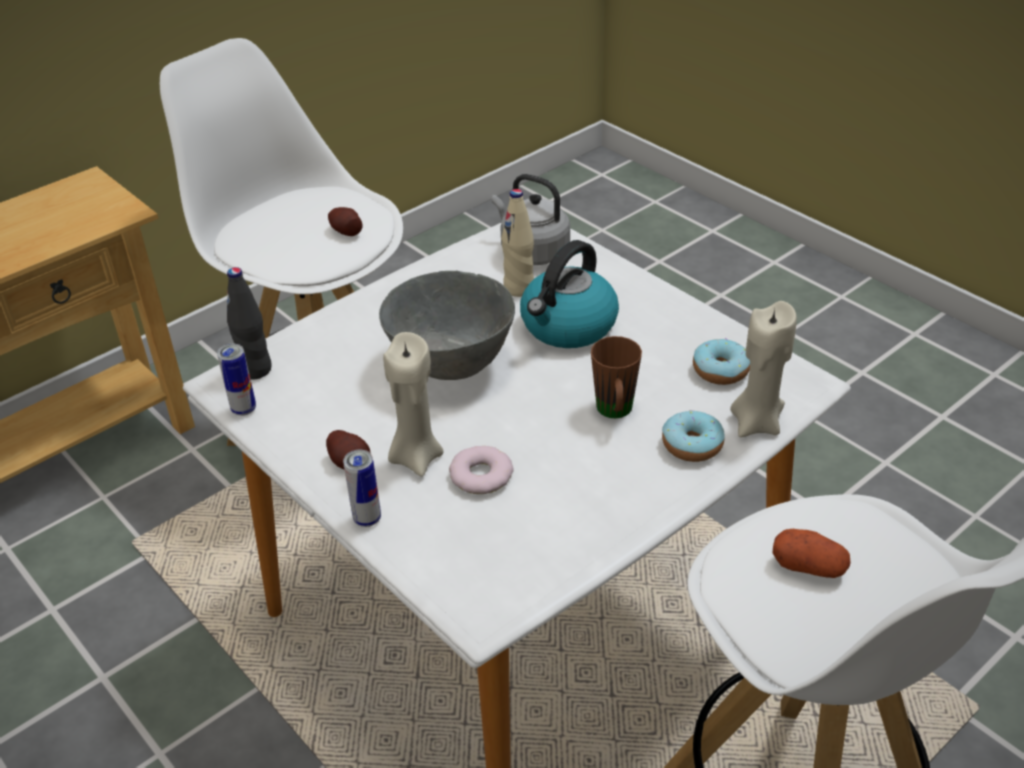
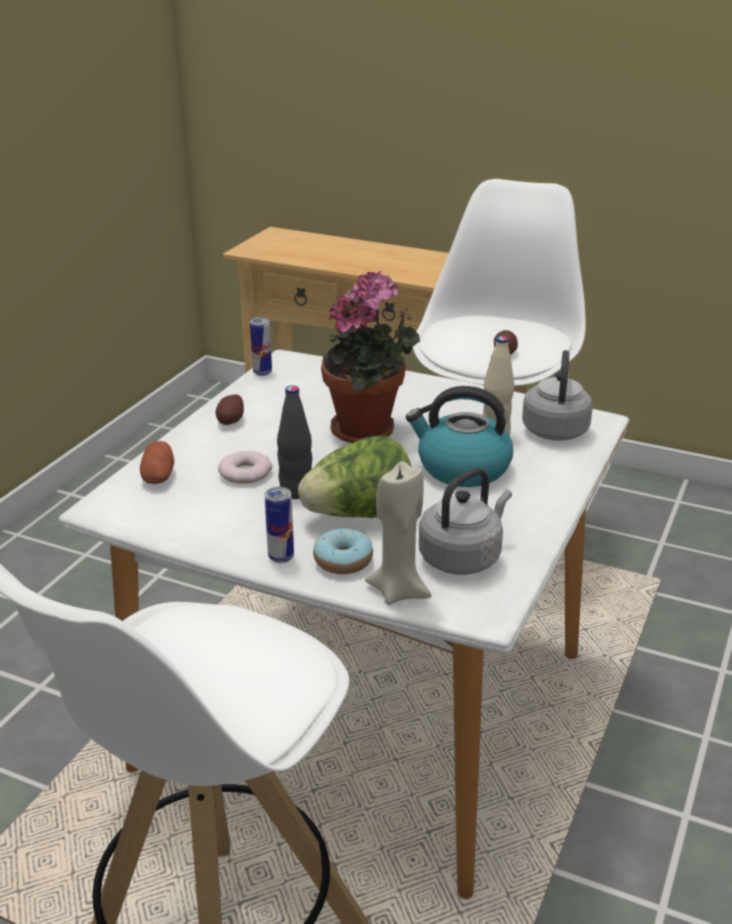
camera: 65 degrees right, 10 degrees down
black bottle [227,267,272,380] -> black bottle moved to [277,385,312,499]
can [343,450,381,527] -> can moved to [265,487,294,563]
grey bowl [379,271,515,380] -> potted plant [321,271,420,443]
beige candle [383,332,444,477] -> none
brown mug [591,336,642,418] -> lettuce [298,436,412,518]
donut [693,338,750,385] -> grey kettle [419,468,512,575]
potato [772,529,851,578] -> potato moved to [140,441,174,484]

